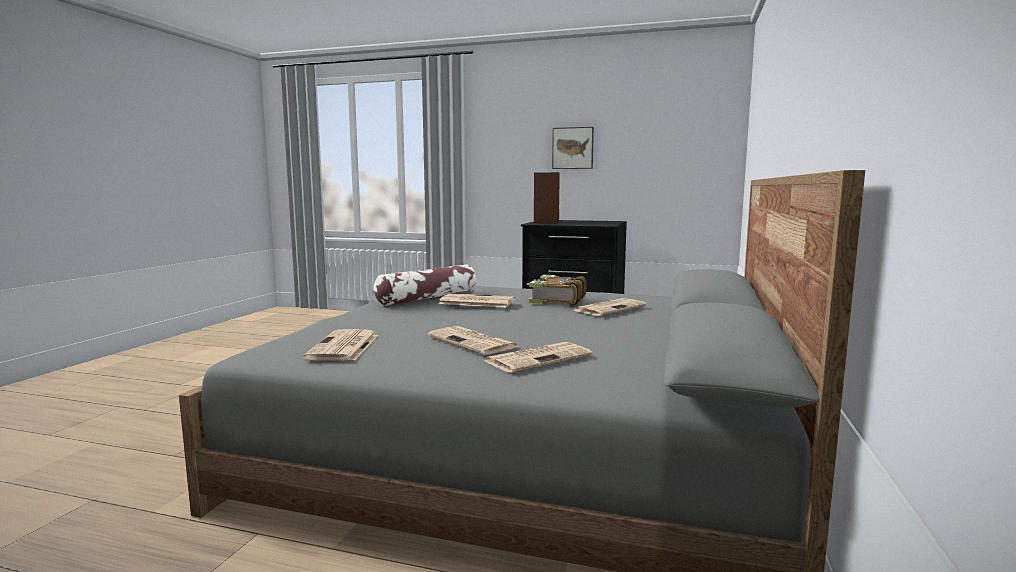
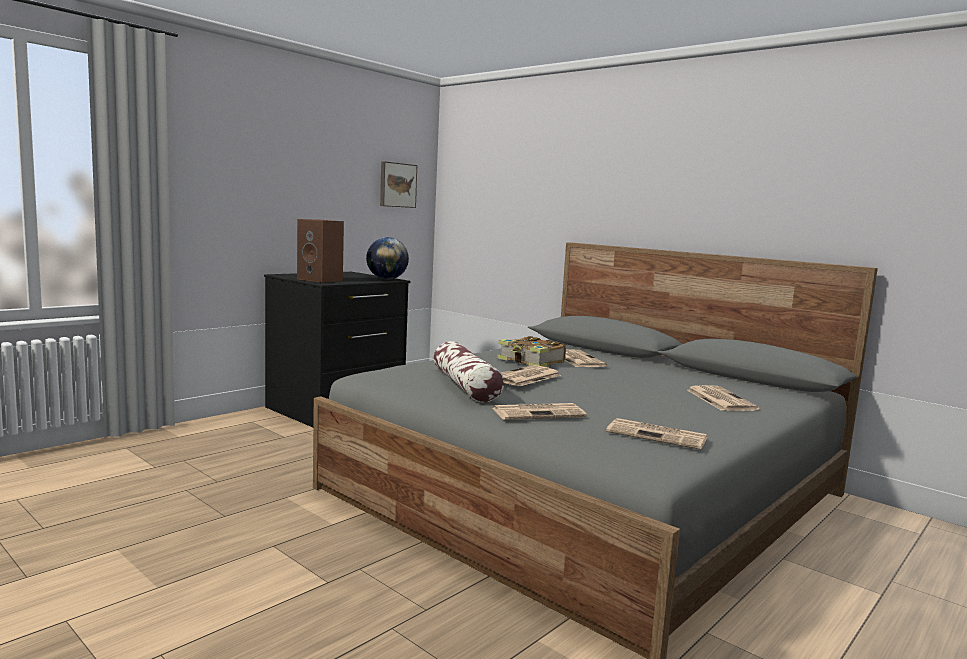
camera: 65 degrees left, 0 degrees up
newspaper [428,326,519,355] -> newspaper moved to [493,403,587,420]
picture [552,127,594,169] -> picture moved to [380,161,417,208]
none -> globe [366,237,409,279]

